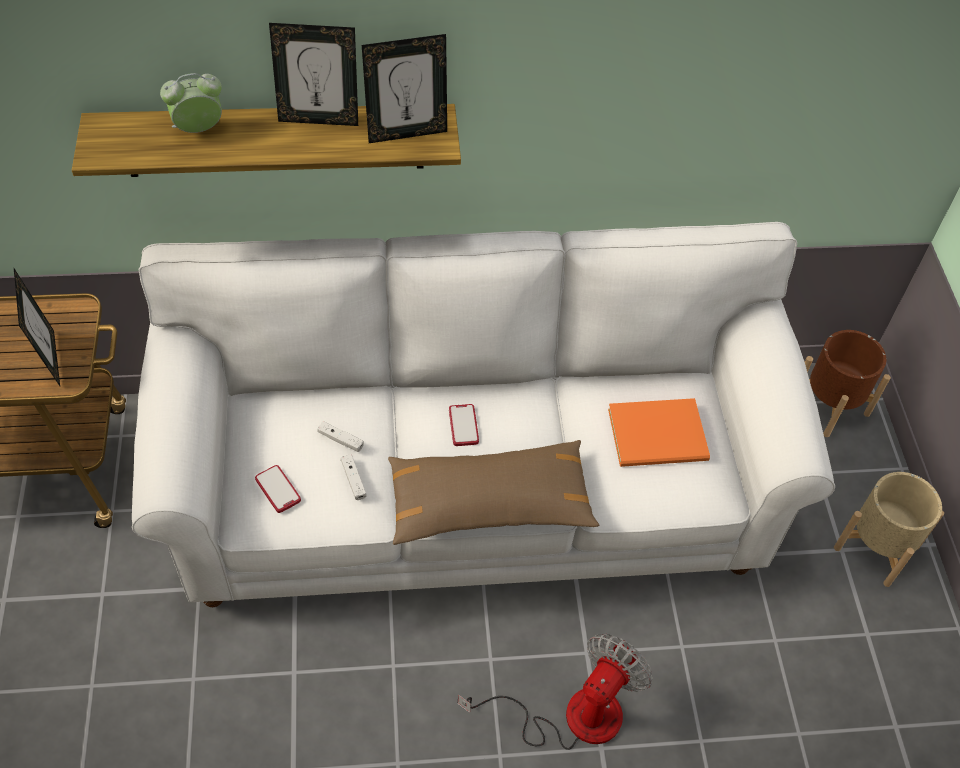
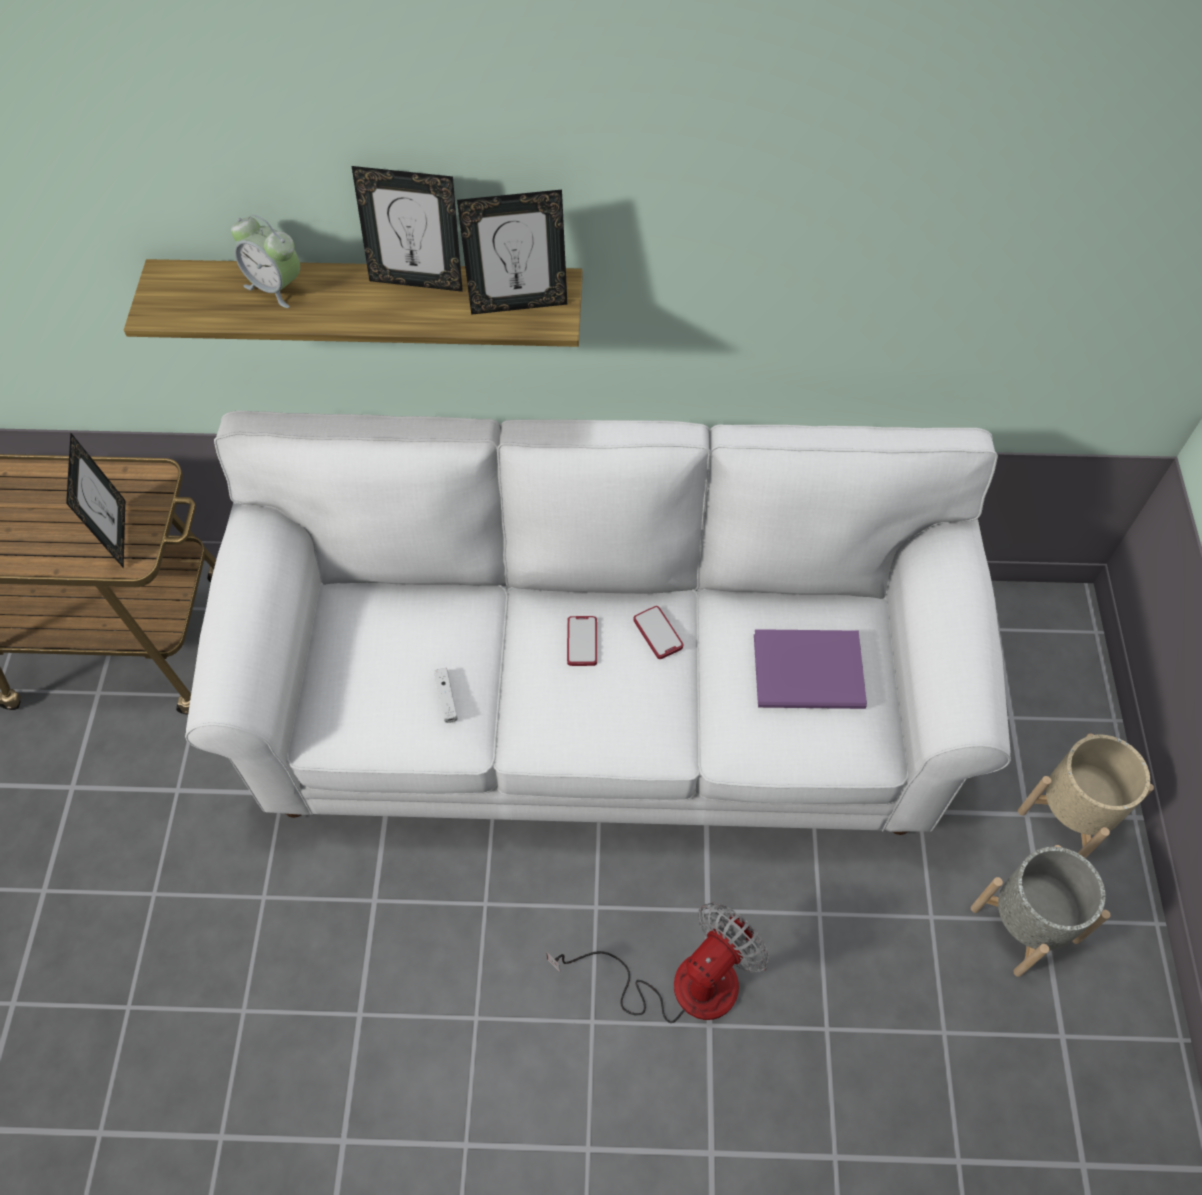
camera: 10 degrees right, 5 degrees up
alarm clock [160,73,222,133] -> alarm clock turned 135 degrees counterclockwise [231,215,300,308]
phone [255,465,301,513] -> phone moved to [633,606,683,659]
white game controller [317,421,364,452] -> none
brown pillow [388,440,600,545] -> none
orange book [608,398,710,467] -> purple book [754,629,867,709]
brown planter [805,330,891,437] -> none
none -> grey planter [971,845,1110,977]

